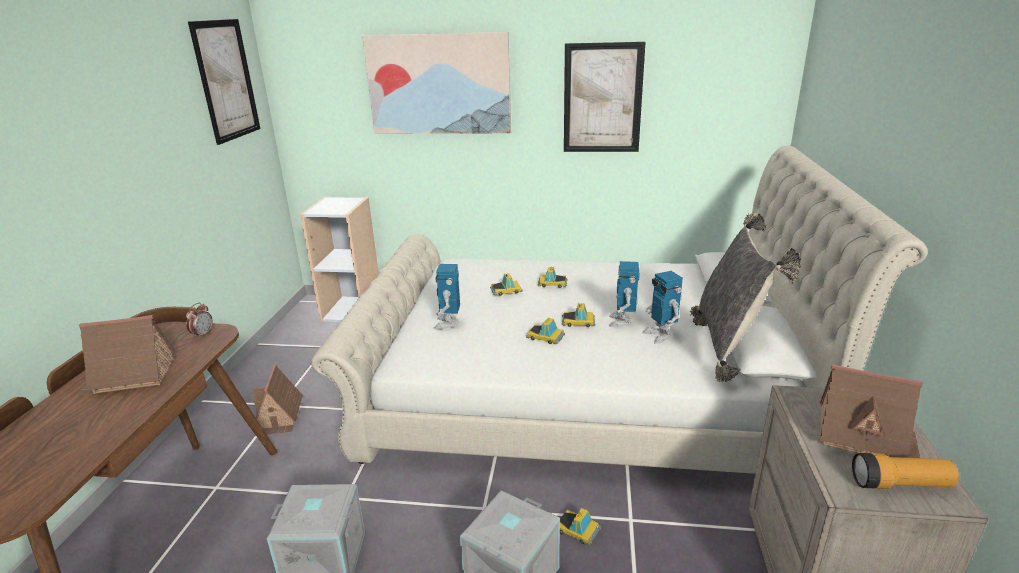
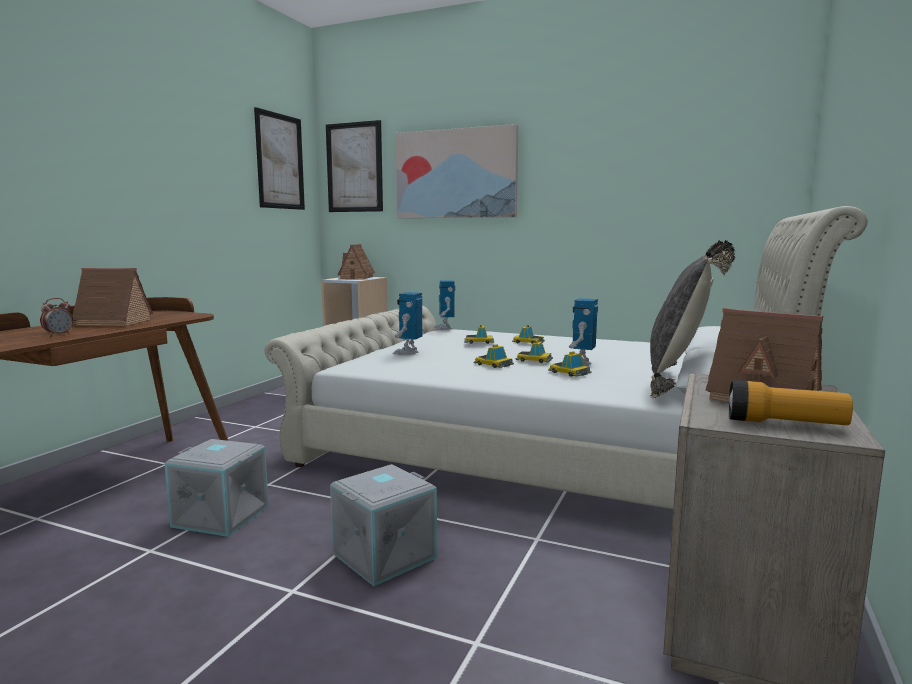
camera: 15 degrees right, 15 degrees down
alarm clock [186,303,212,339] -> alarm clock moved to [40,298,73,336]
toy house [253,364,303,436] -> toy house moved to [338,244,375,280]
toy car [560,508,601,546] -> toy car moved to [548,351,592,377]
picture [564,42,646,152] -> picture moved to [326,120,383,212]
toy robot [642,271,683,344] -> toy robot moved to [434,280,455,330]

